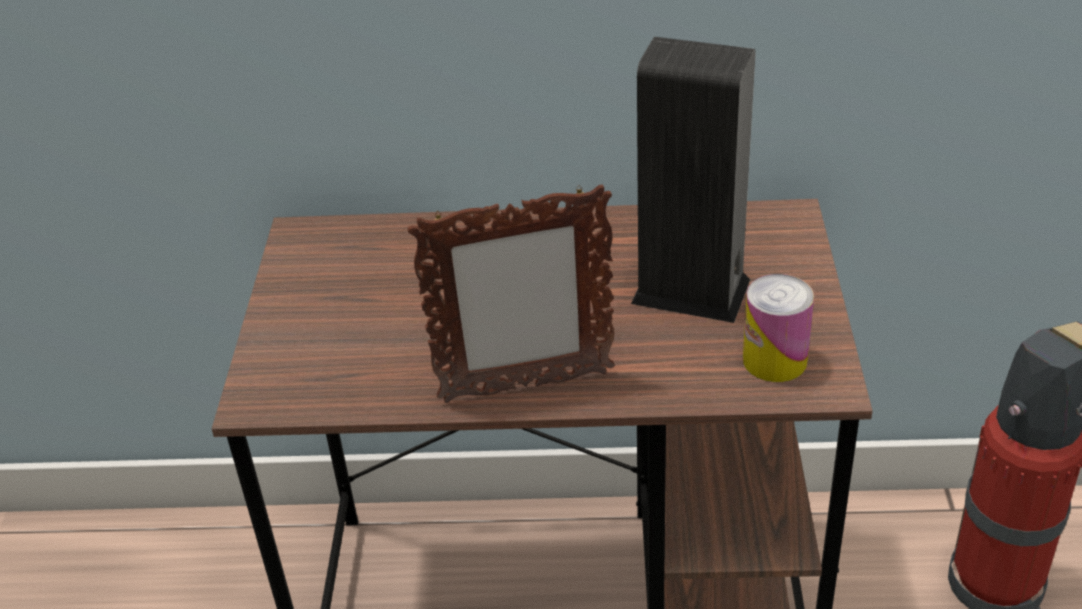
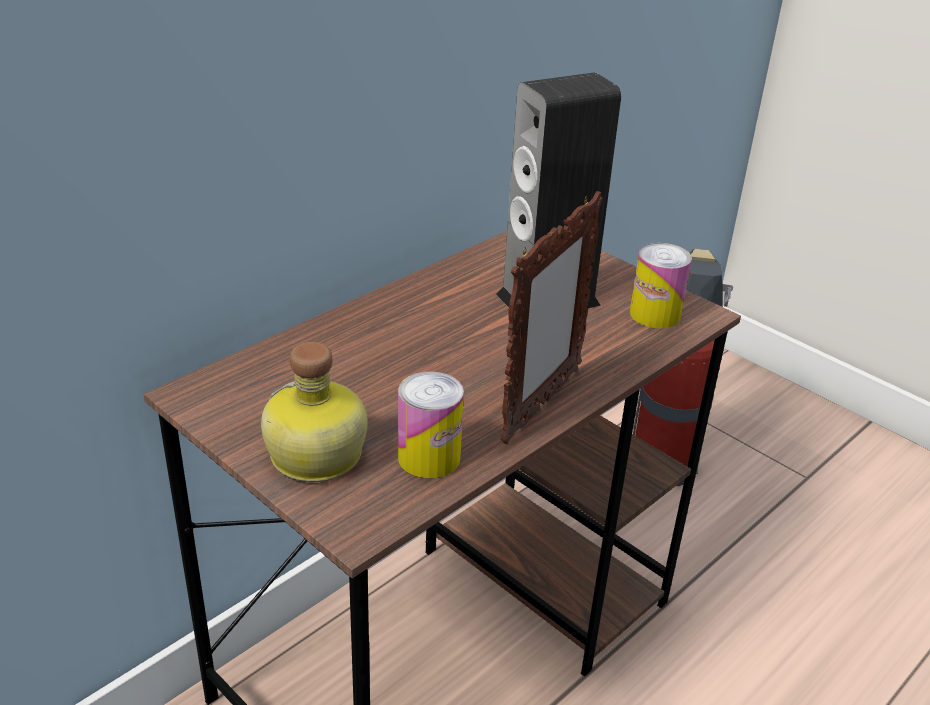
camera: 50 degrees left, 5 degrees down
none -> bottle [261,342,367,482]
none -> can [398,371,464,478]

